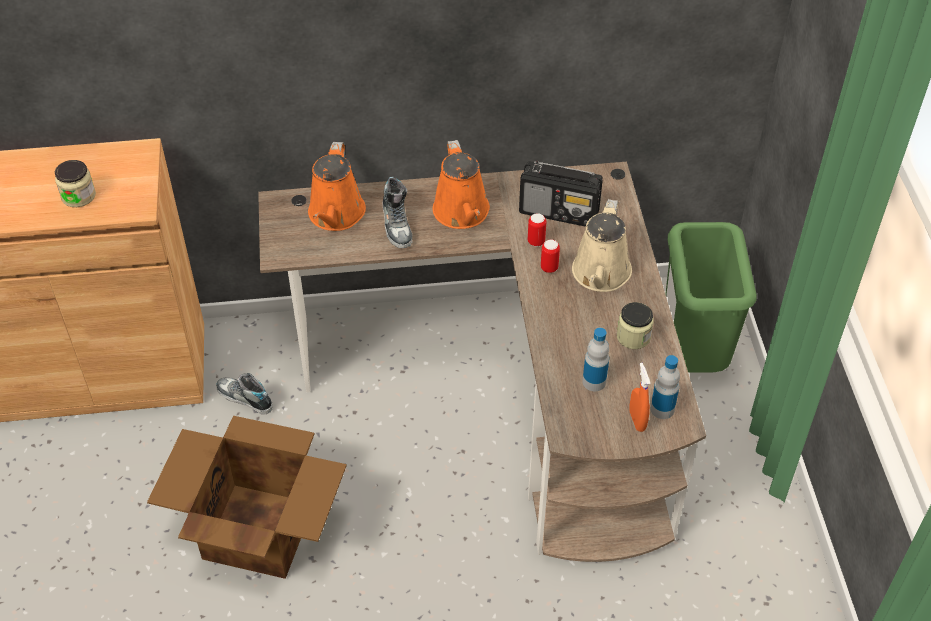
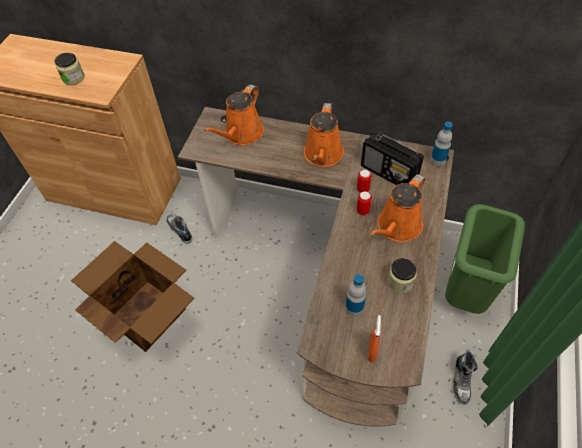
camera: 25 degrees right, 5 degrees up
shoe [382,177,412,248] -> shoe moved to [453,349,478,405]
beige watering can [572,199,632,292] -> orange watering can [370,174,426,242]
bottle [650,355,680,419] -> bottle moved to [430,121,453,167]

